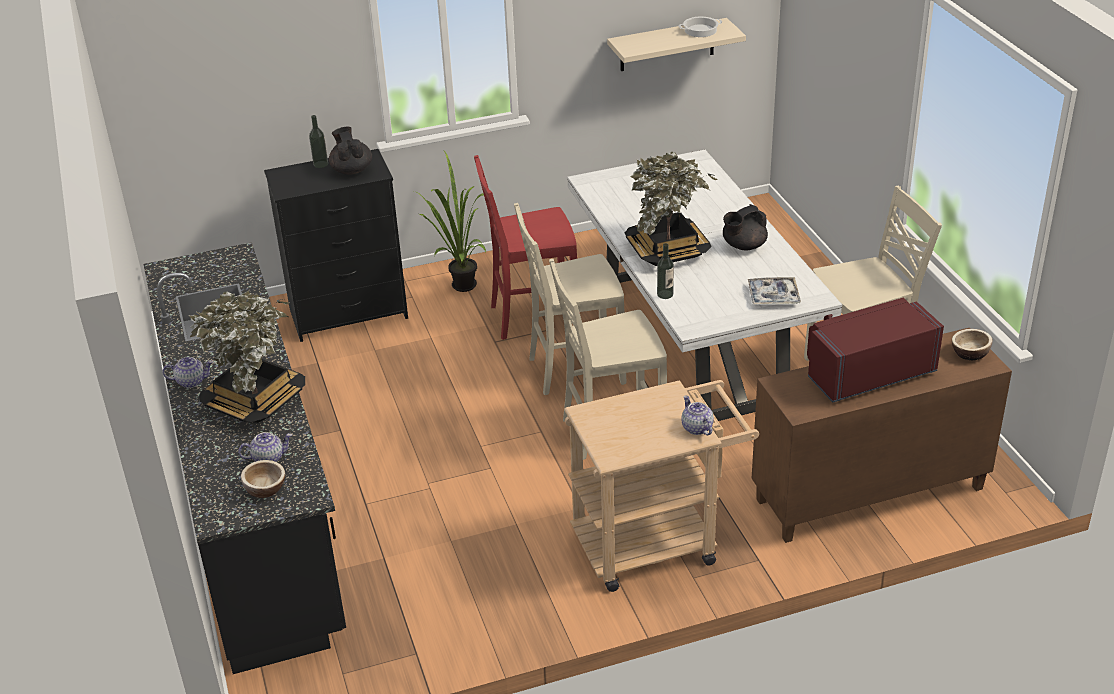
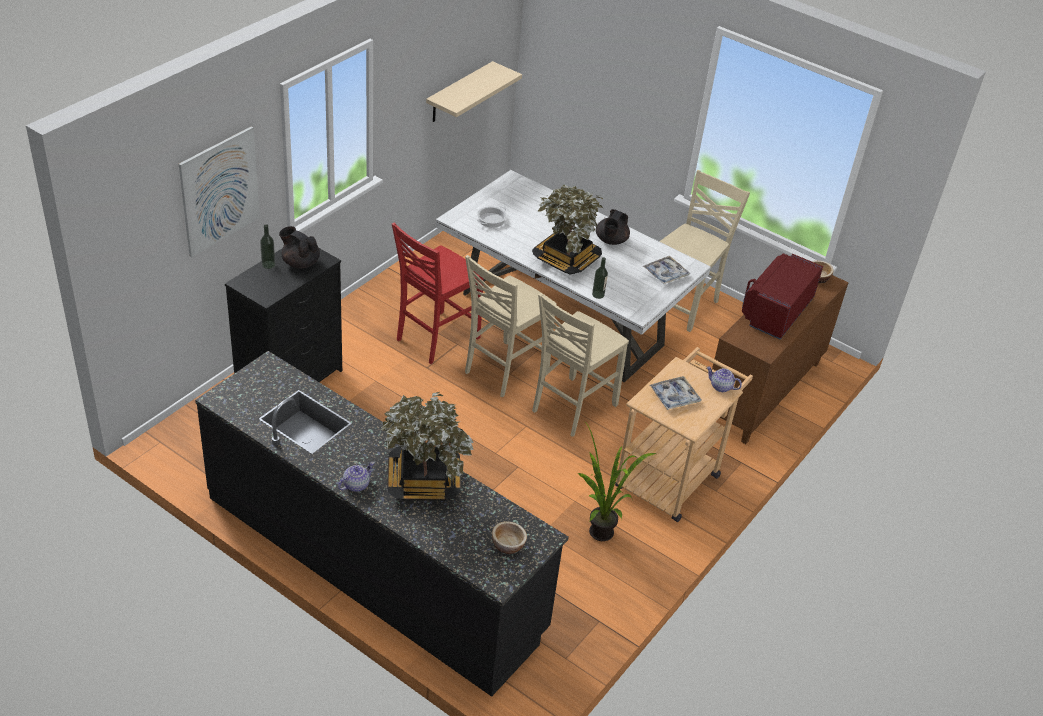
camera: 40 degrees left, 5 degrees up
teapot [238,432,292,462] -> none
potted plant [416,151,486,292] -> potted plant moved to [578,421,658,541]
cooking pot [679,16,722,37] -> cooking pot moved to [477,206,507,228]
none -> picture [179,126,260,257]
none -> tray [649,376,702,410]

